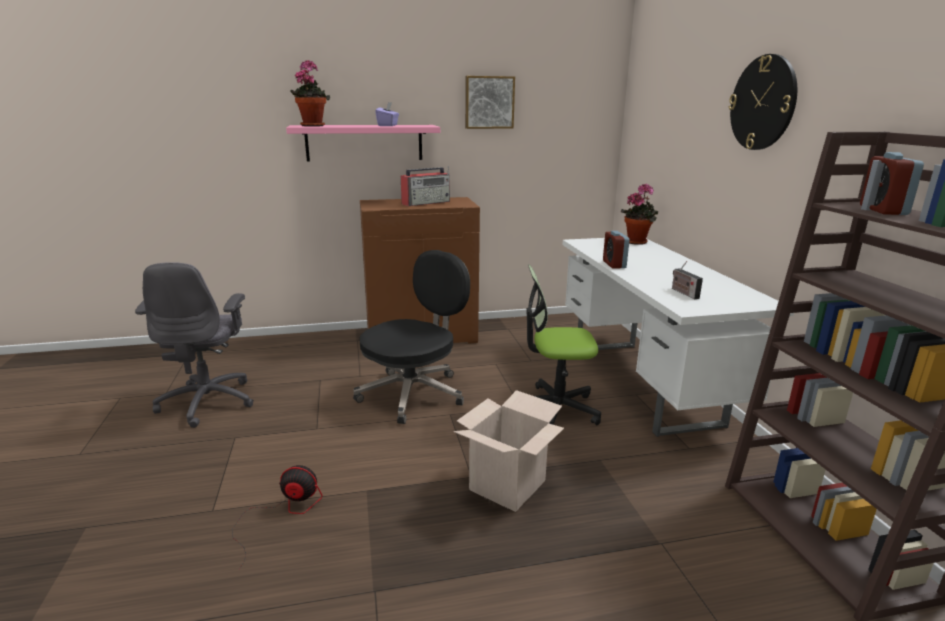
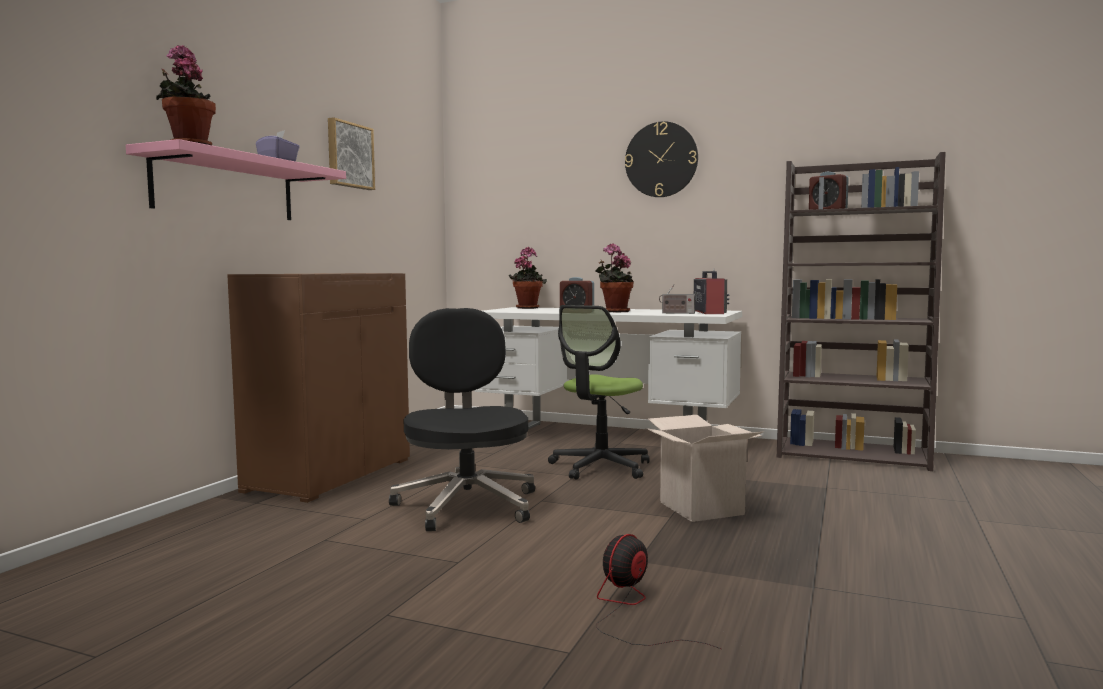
camera: 55 degrees left, 15 degrees down
grey office chair [135,262,254,428] -> none
radio [401,166,450,206] -> radio moved to [694,269,729,314]
none -> potted plant [596,243,634,312]

